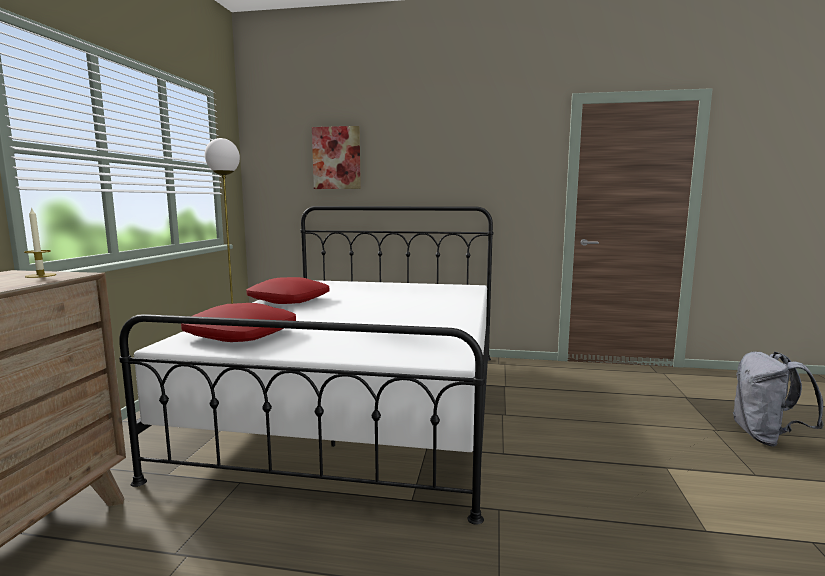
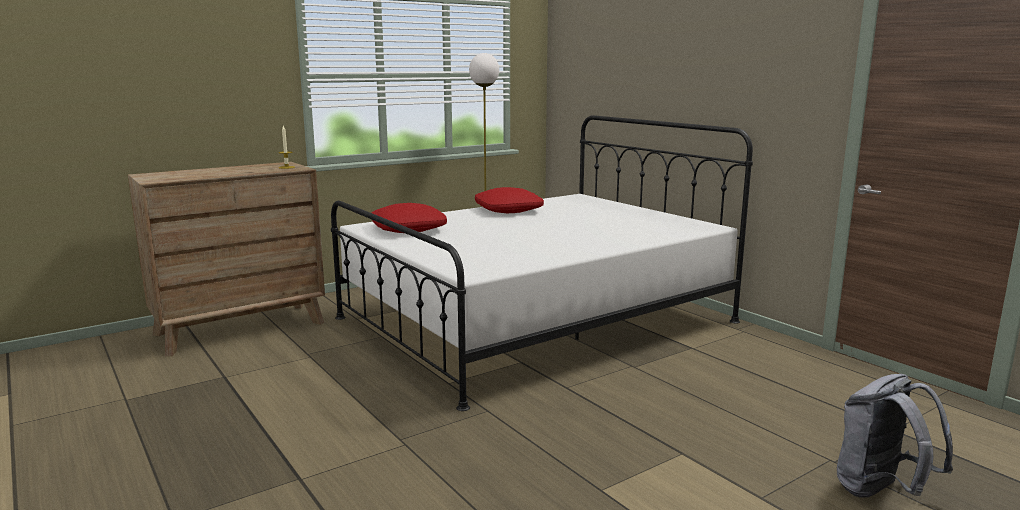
camera: 45 degrees right, 5 degrees up
picture [312,126,361,189] -> none

